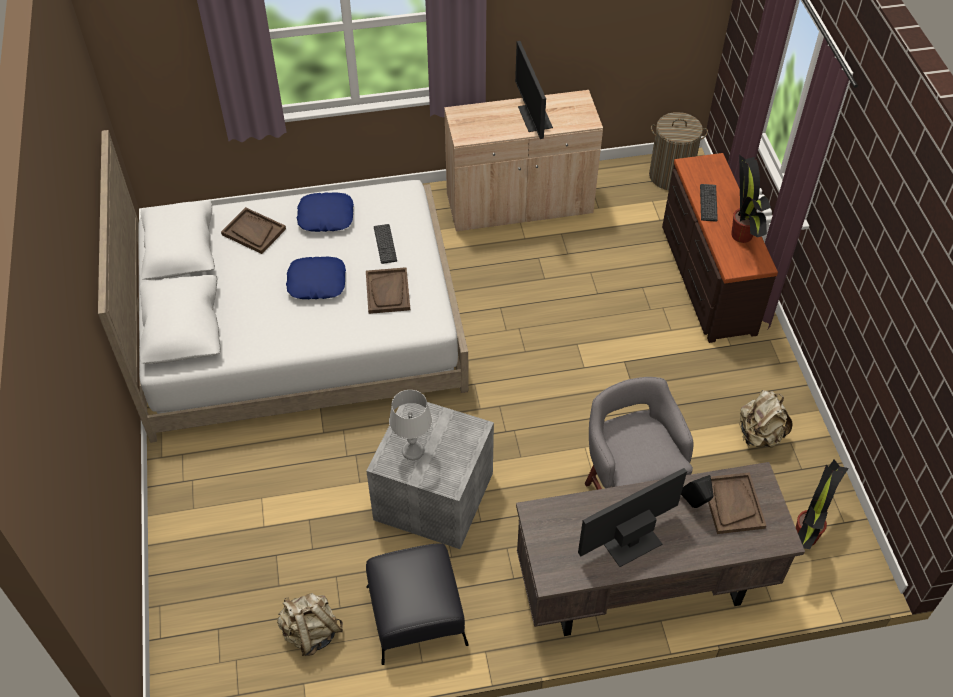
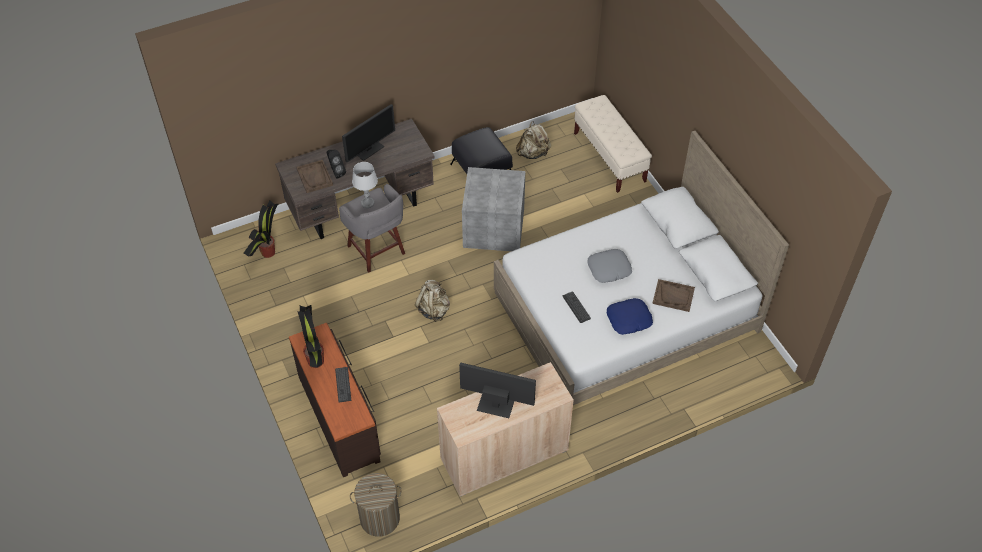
camera: 165 degrees right, 0 degrees up
blue pillow [286,257,346,299] -> grey pillow [587,249,632,283]
brown tray [366,267,410,314] -> none
grey table lamp [389,390,432,460] -> grey table lamp moved to [352,162,378,208]
monitor [515,41,553,139] -> monitor turned 45 degrees counterclockwise [459,362,536,418]
beige backpack [740,390,793,448] -> beige backpack moved to [415,280,450,322]
none -> beige bench [574,95,652,193]

